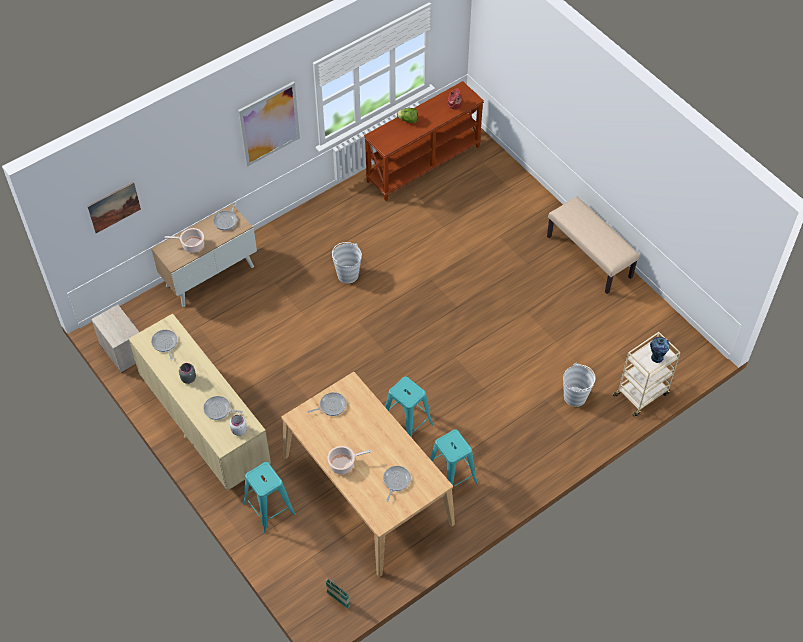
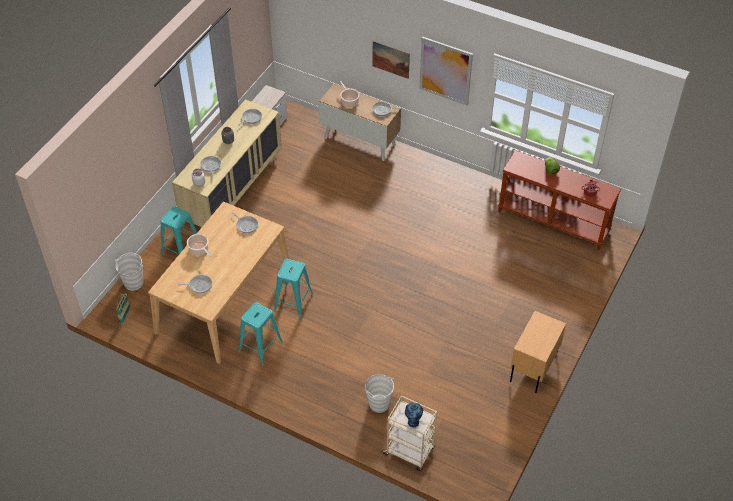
camera: 65 degrees right, 5 degrees down
picture [87,182,141,233] -> picture moved to [373,41,410,79]
white bucket [332,242,362,284] -> white bucket moved to [115,253,143,291]
beige bench [547,196,640,294] -> beige nightstand [510,311,566,393]

